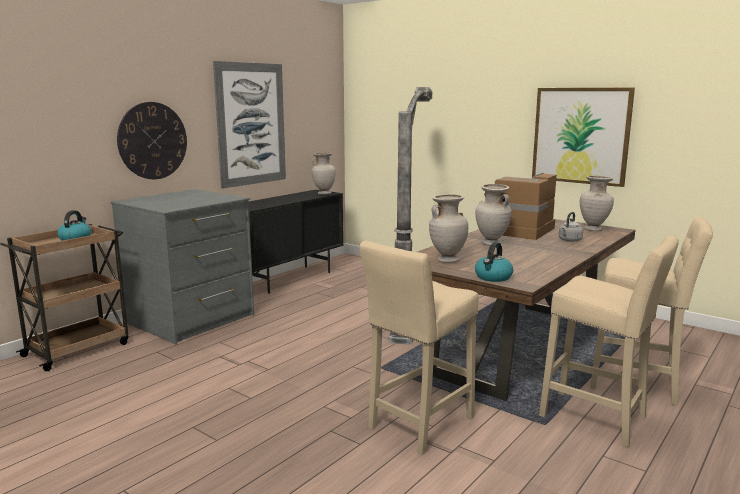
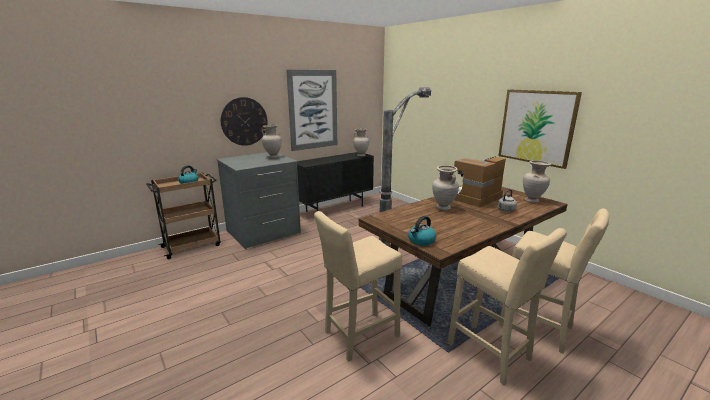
camera: 15 degrees right, 5 degrees up
beige vase [429,194,468,263] -> beige vase moved to [262,125,282,158]

